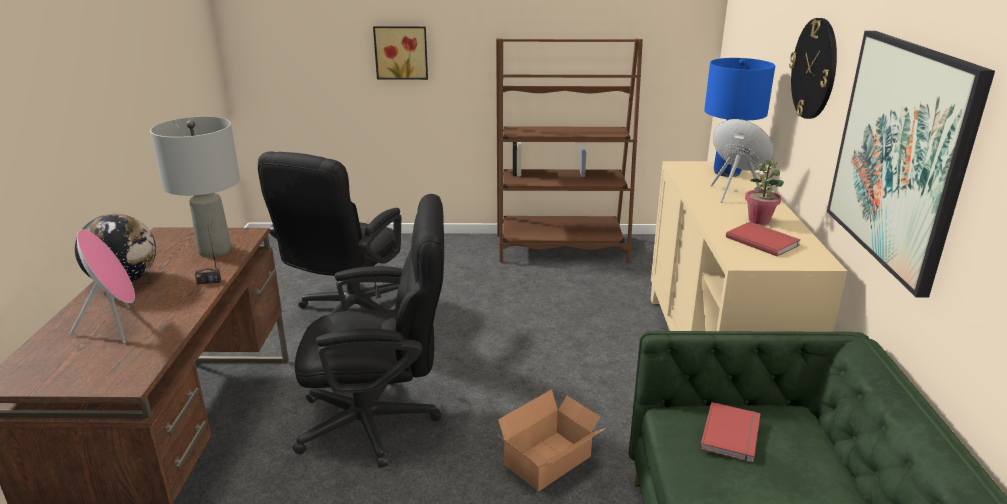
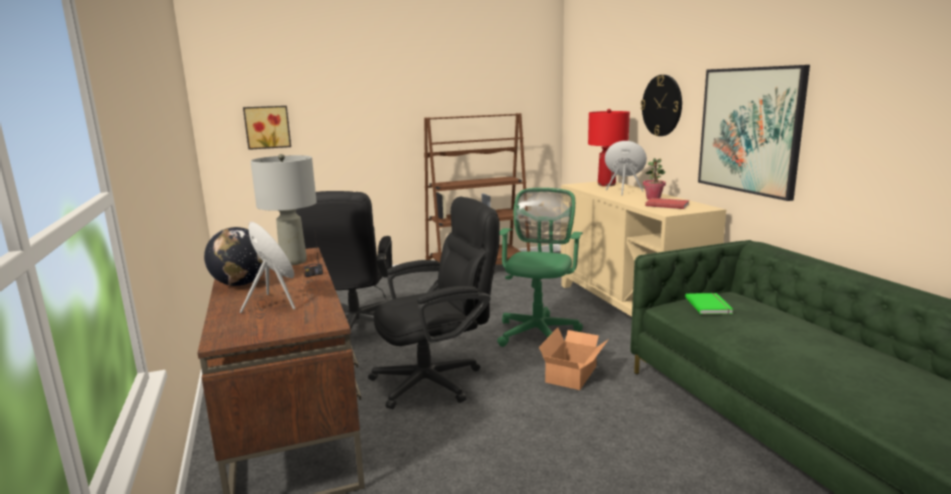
camera: 20 degrees left, 10 degrees down
picture [373,26,428,80] -> picture moved to [243,106,291,150]
red book [700,402,761,463] -> green book [685,293,733,314]
blue table lamp [704,58,775,177] -> red table lamp [588,109,630,186]
none -> green office chair [497,188,583,347]

